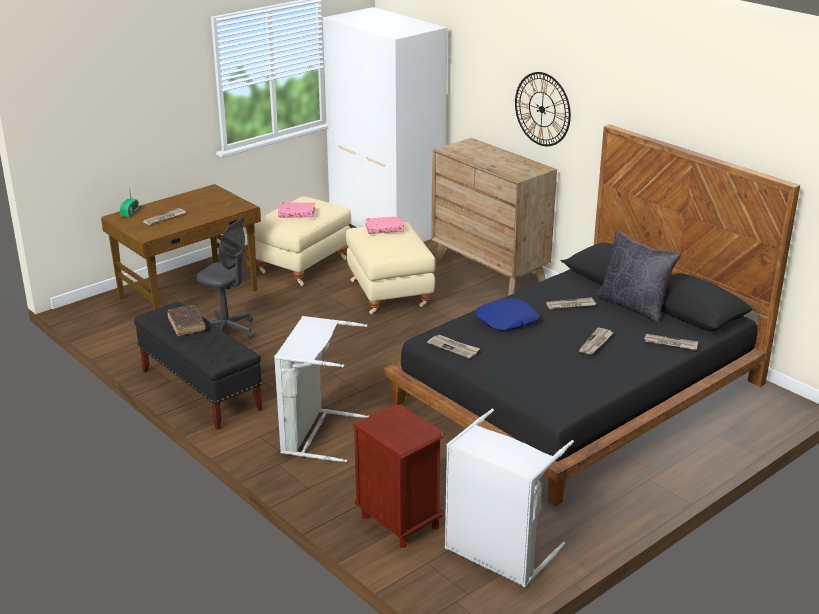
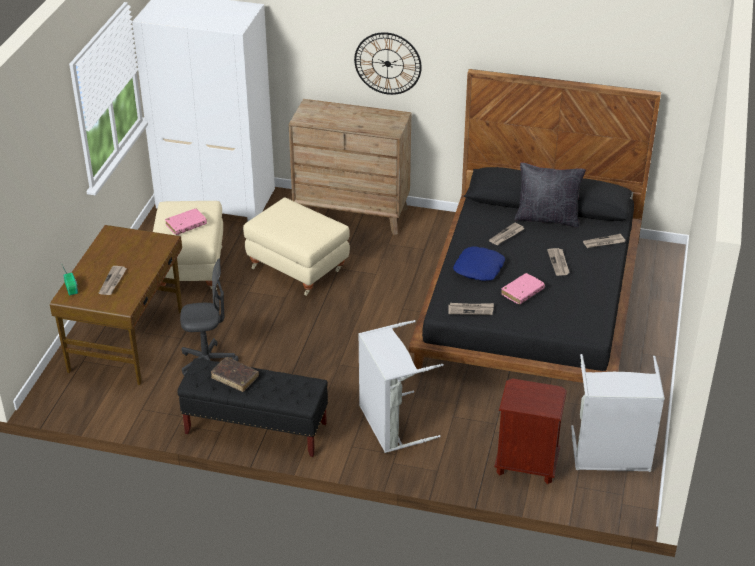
camera: 35 degrees left, 10 degrees up
pink book [365,216,404,234] -> pink book moved to [501,273,545,304]

